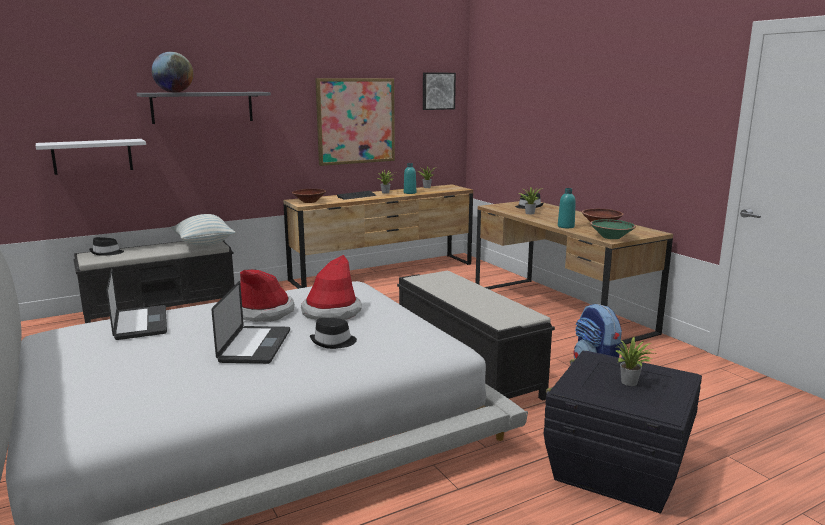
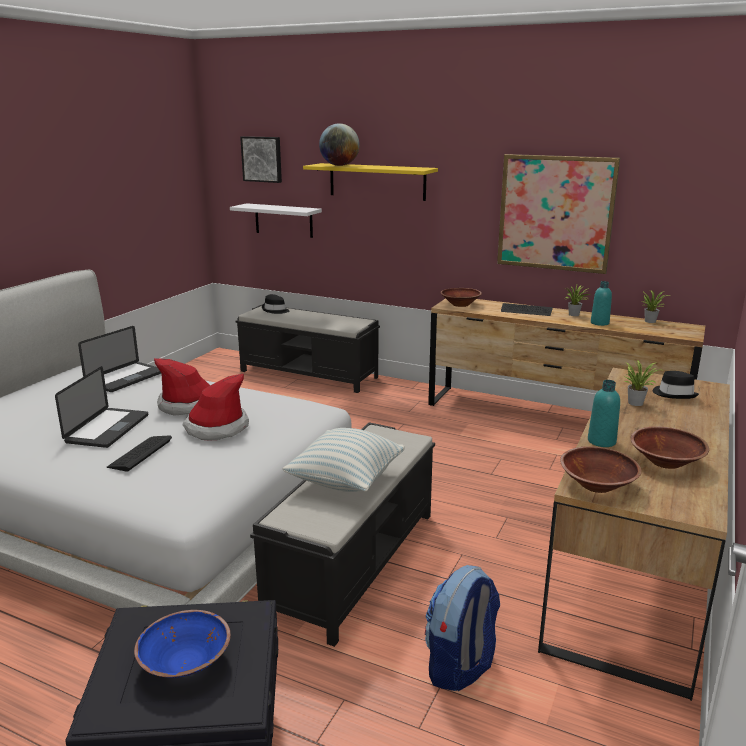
camera: 55 degrees right, 5 degrees up
grey shelf [137,92,271,124] -> yellow shelf [303,163,438,201]
pillow [171,214,236,246] -> pillow moved to [282,428,405,492]
laptop [212,281,290,364] -> laptop turned 45 degrees counterclockwise [55,366,148,448]
black hat [310,318,357,349] -> keyboard [107,435,172,472]
picture [423,72,456,110] -> picture moved to [240,136,282,183]
green bowl [590,219,636,239] -> brown bowl [560,446,641,493]
potted plant [616,337,655,386] -> blue bowl [134,610,231,678]

